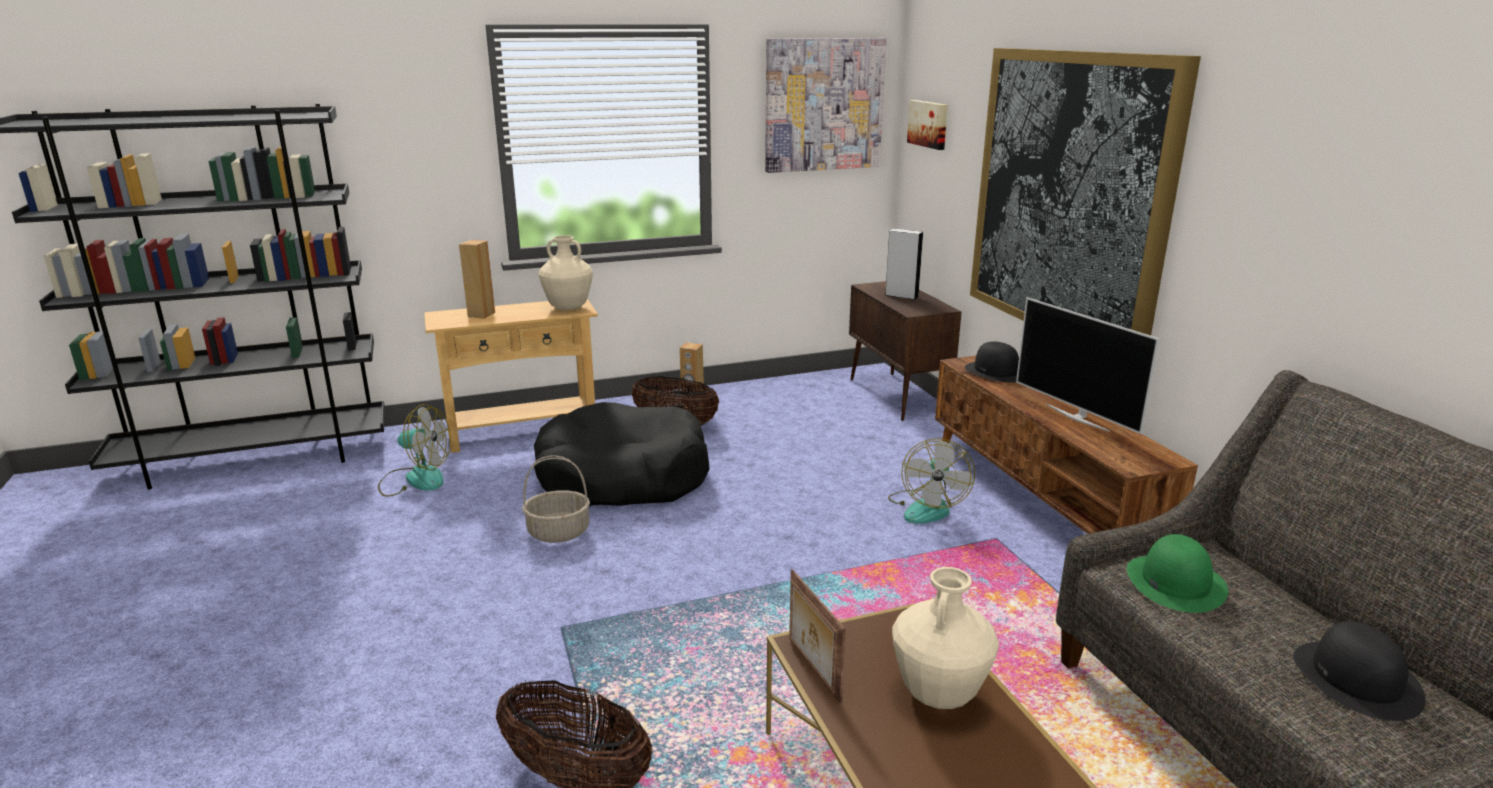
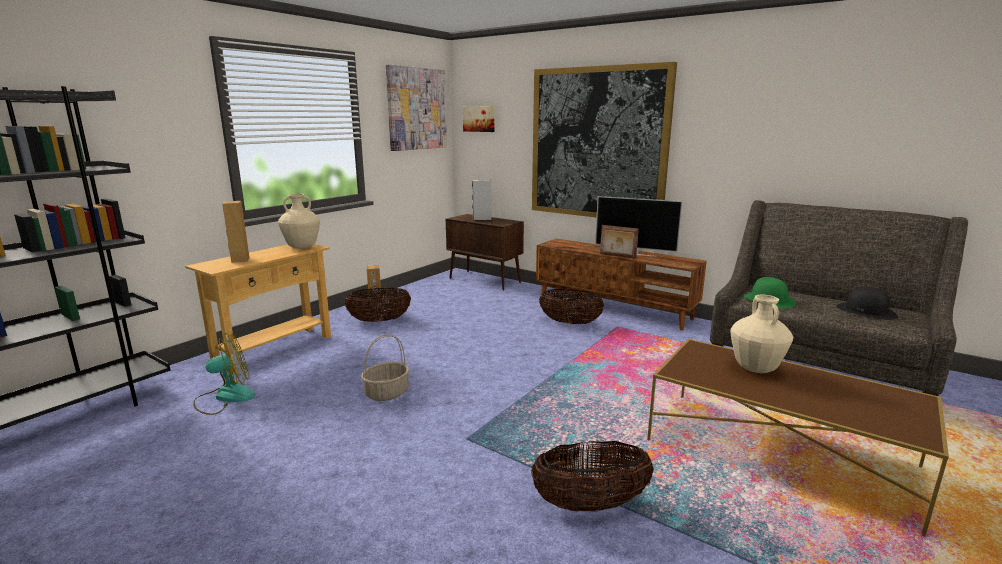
camera: 35 degrees left, 5 degrees down
black dog bed [534,402,709,506] -> none
picture frame [789,569,846,703] -> picture frame moved to [600,225,639,259]
fan [888,438,975,524] -> basket [539,289,604,324]
black hat [964,341,1019,383] -> none

